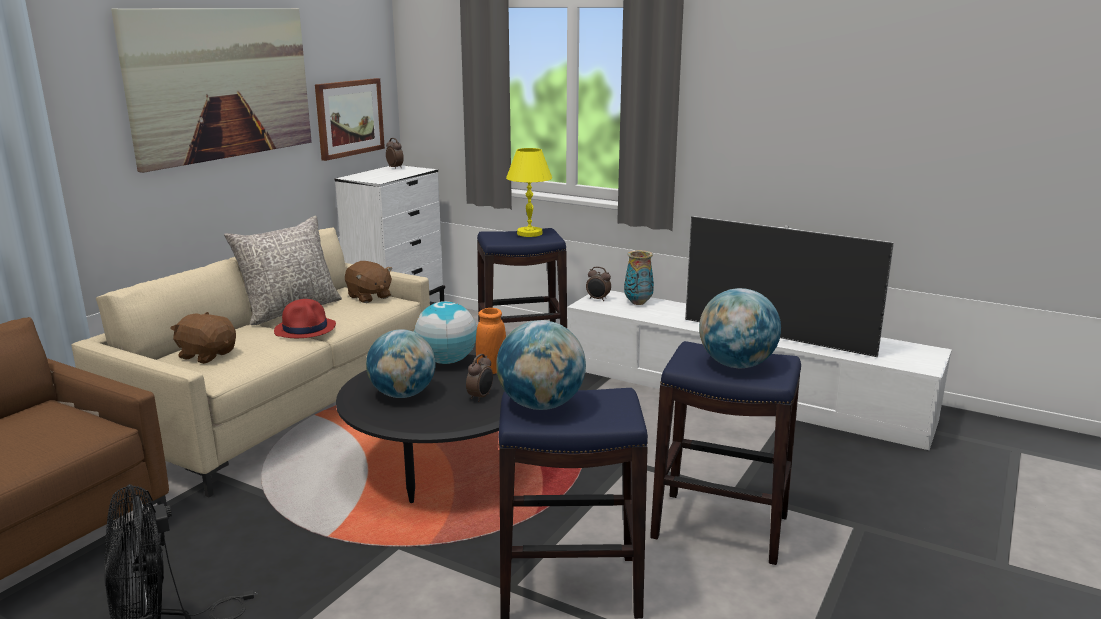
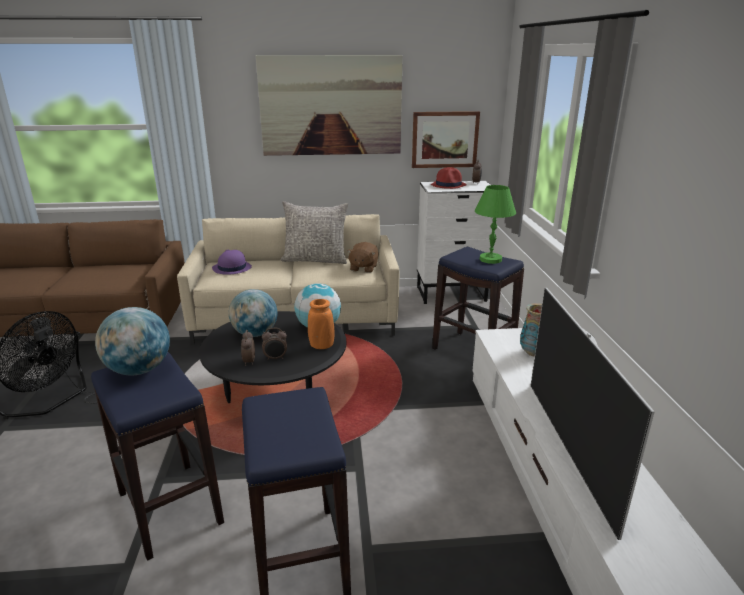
camera: 55 degrees right, 5 degrees up
brown plush toy [170,312,236,364] -> purple hat [212,250,252,275]
red hat [274,299,336,338] -> red hat moved to [431,167,467,189]
yellow table lamp [506,148,552,237] -> green table lamp [475,185,516,264]
alarm clock [586,267,611,301] -> alarm clock moved to [241,330,255,366]
globe [699,288,781,368] -> none

